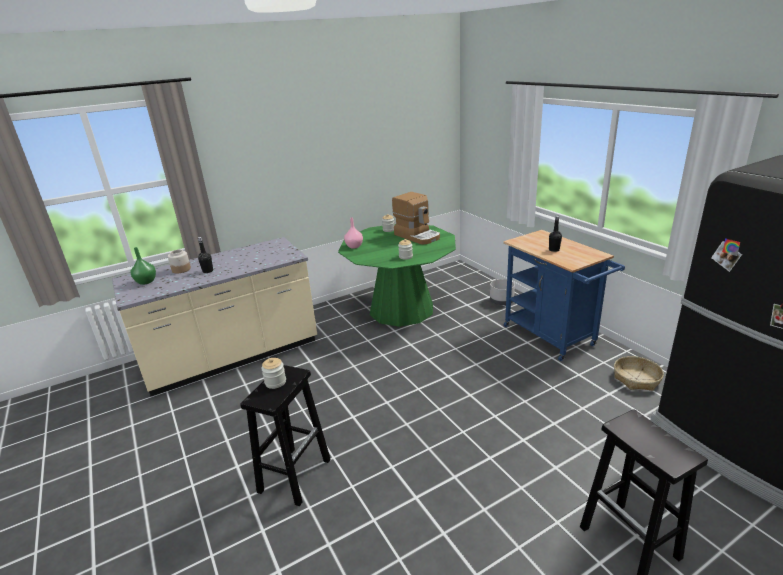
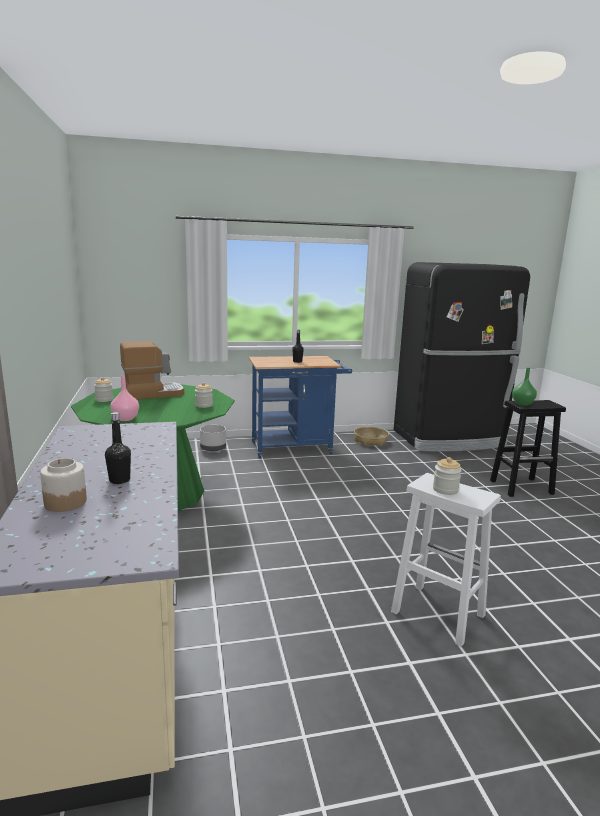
camera: 75 degrees left, 10 degrees down
green vase [131,247,156,285] -> green vase moved to [512,368,537,406]
black stool [240,365,331,506] -> white stool [391,473,501,647]

